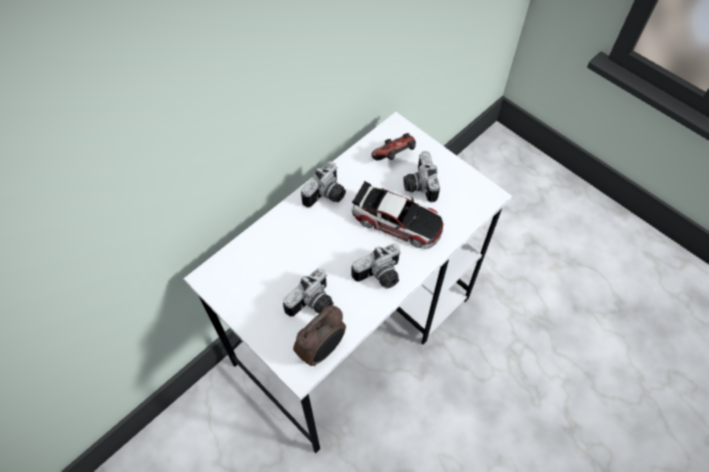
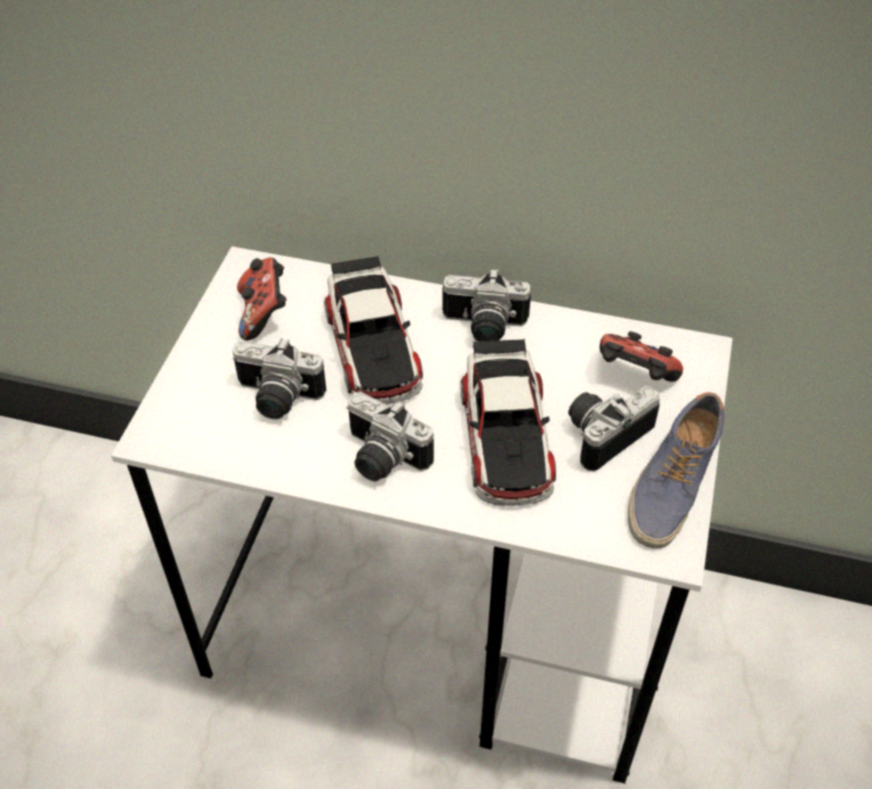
camera: 60 degrees right, 10 degrees down
alarm clock [293,305,346,366] -> none
none -> game controller [237,257,287,341]
none -> toy car [324,256,423,405]
none -> shoe [628,392,724,549]

